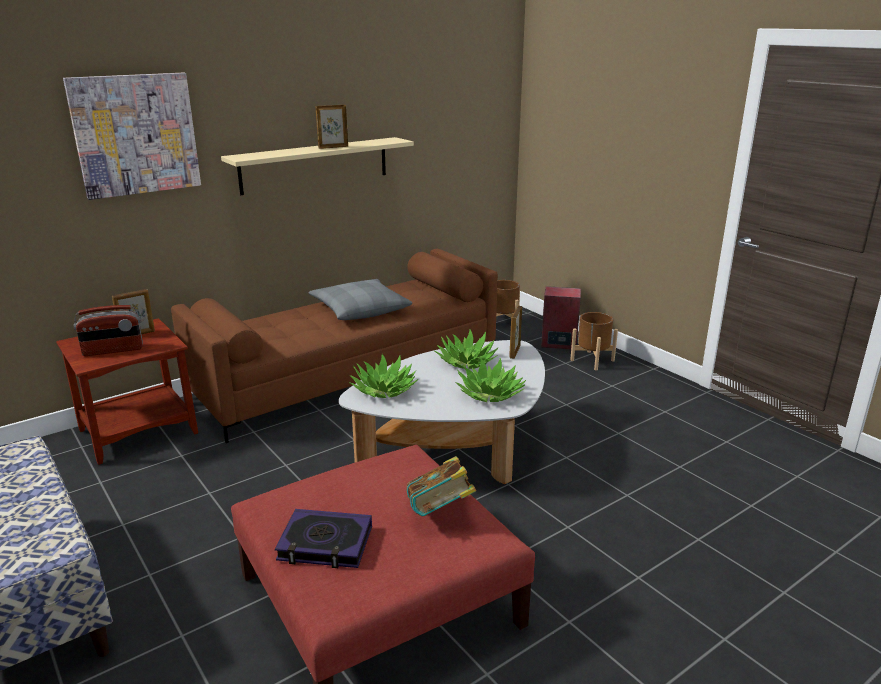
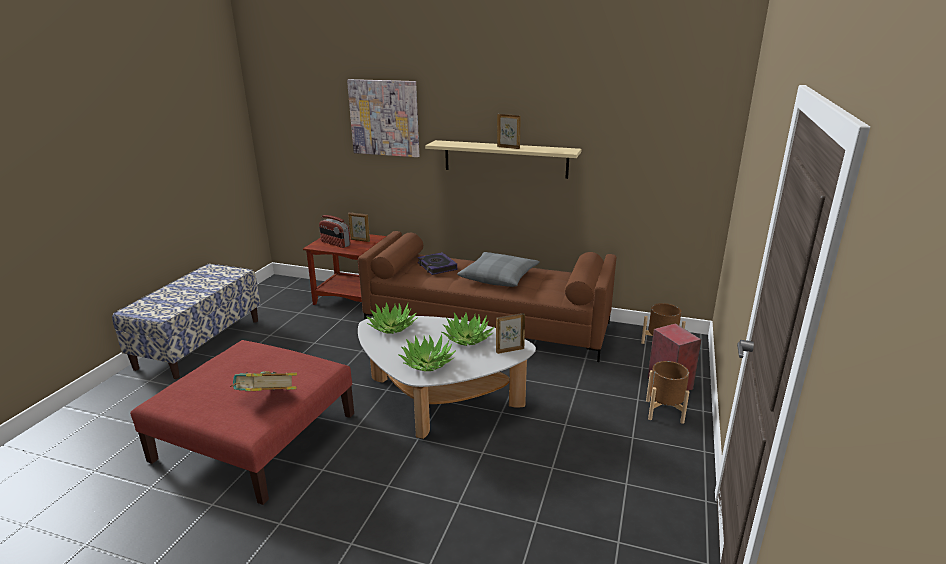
camera: 55 degrees right, 0 degrees up
book [275,509,372,568] -> book moved to [417,252,457,275]

